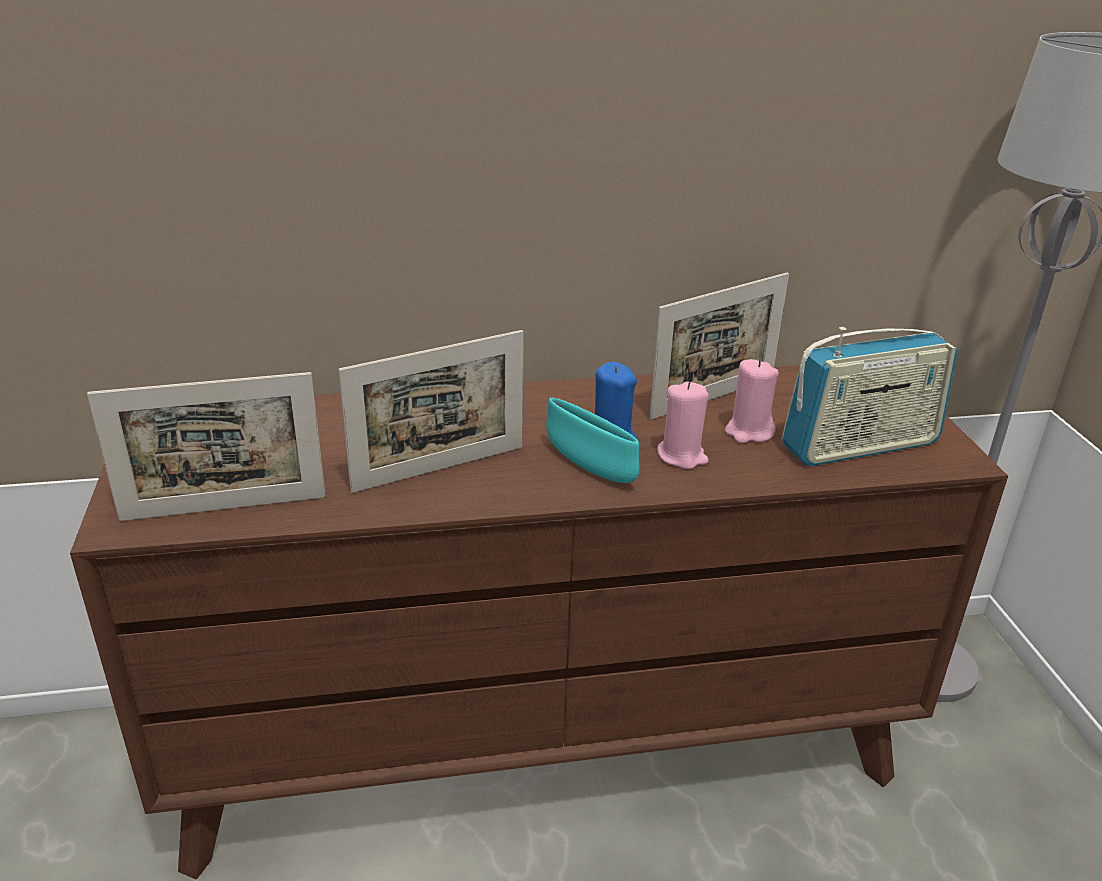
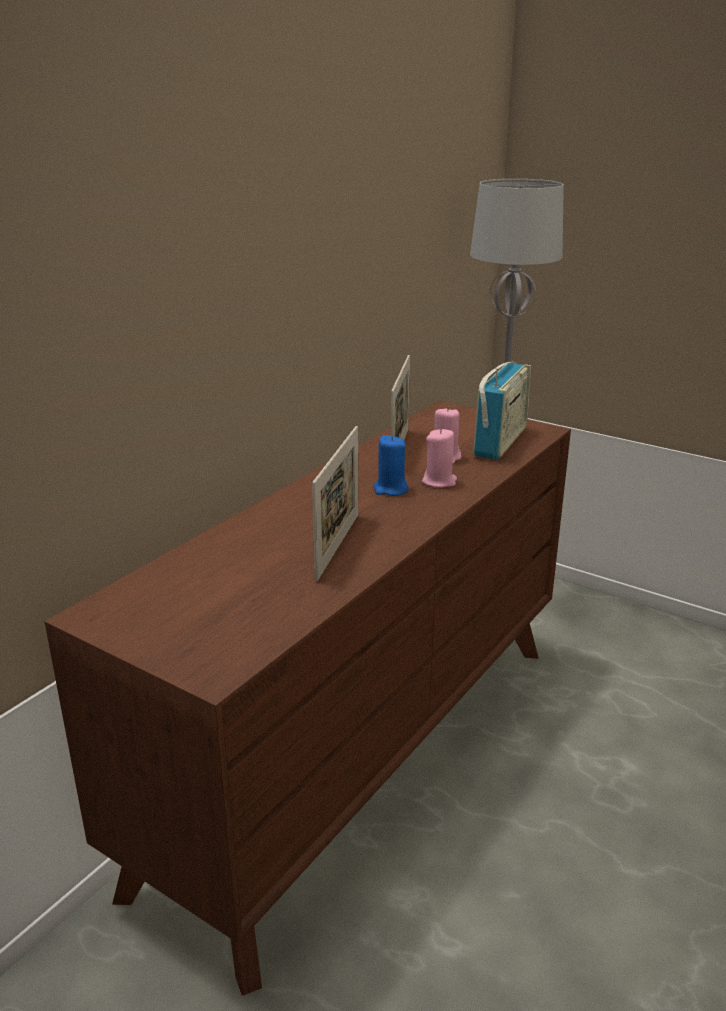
camera: 45 degrees left, 5 degrees down
picture frame [87,372,326,521] -> none
turquoise bowl [546,398,639,483] -> none

